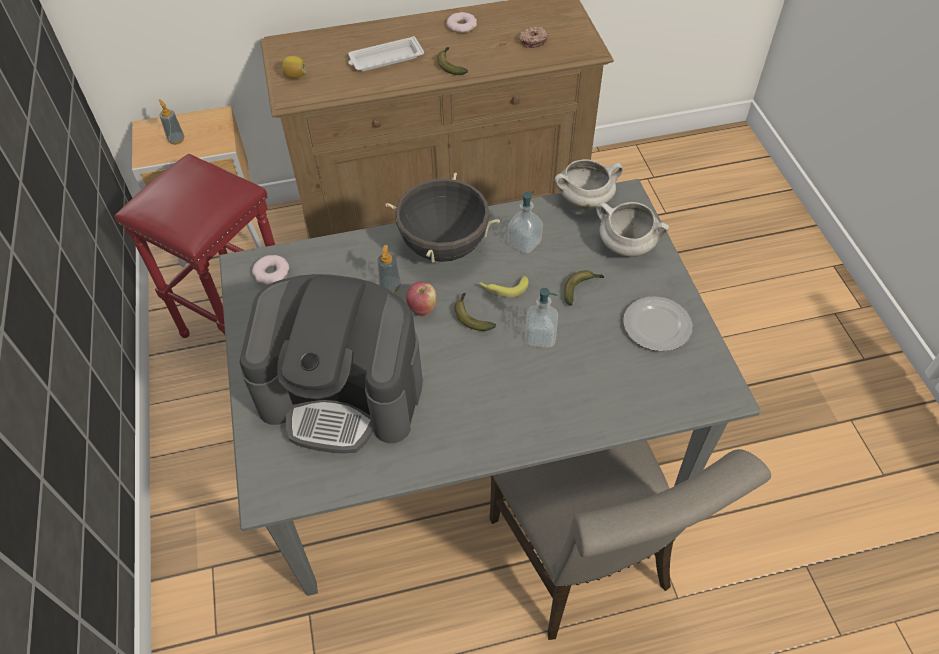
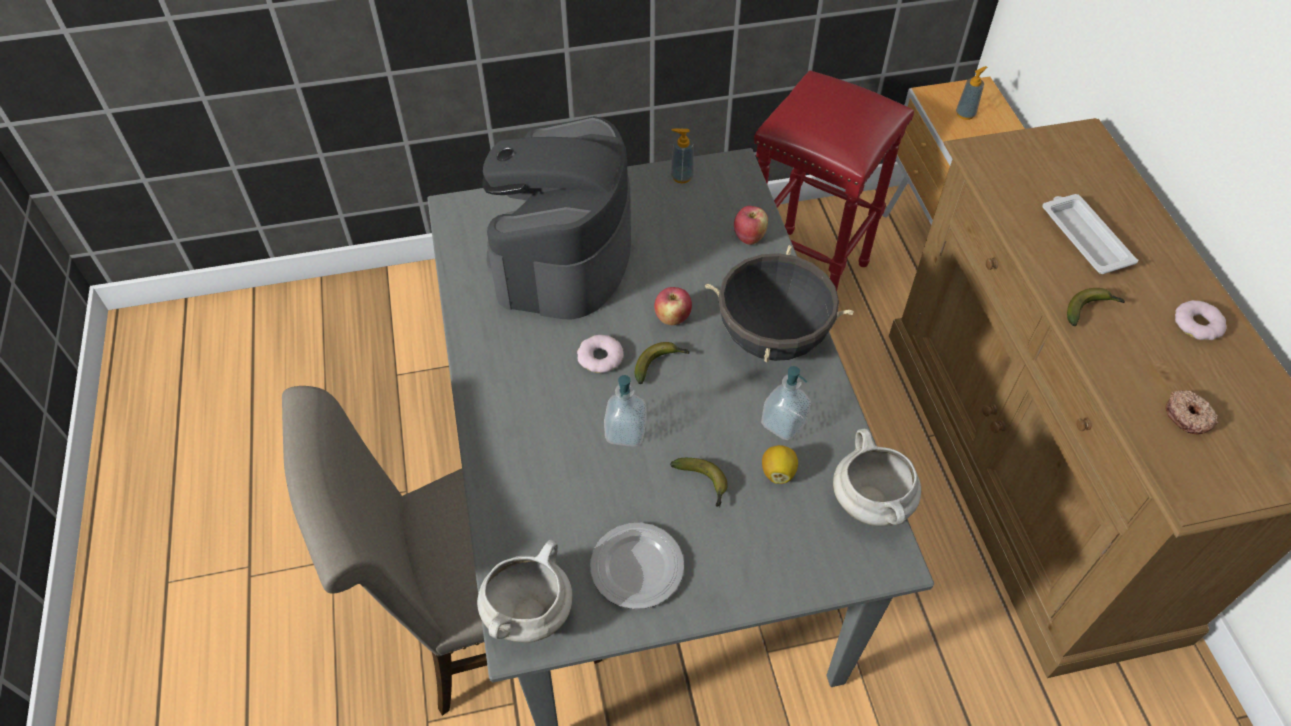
camera: 90 degrees right, 0 degrees up
donut [252,255,289,285] -> donut moved to [577,335,624,373]
lemon [282,56,306,78] -> lemon moved to [762,445,798,484]
soap dispenser [378,245,401,293] -> soap dispenser moved to [671,128,694,183]
banana [478,276,529,297] -> none
white cooking pot [596,202,669,257] -> white cooking pot moved to [477,540,572,643]
none -> apple [734,206,768,245]

